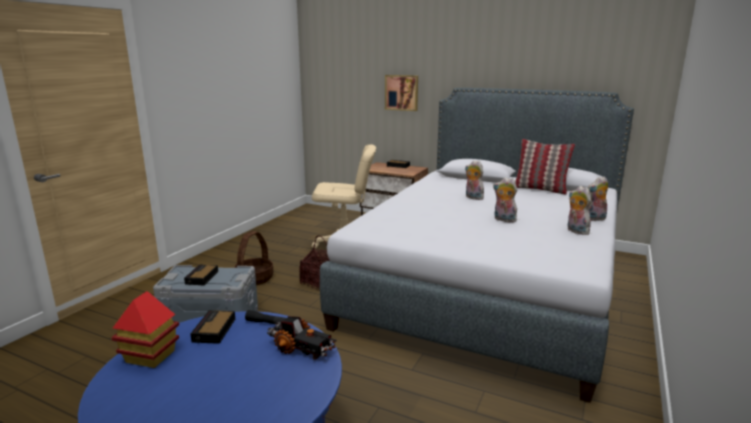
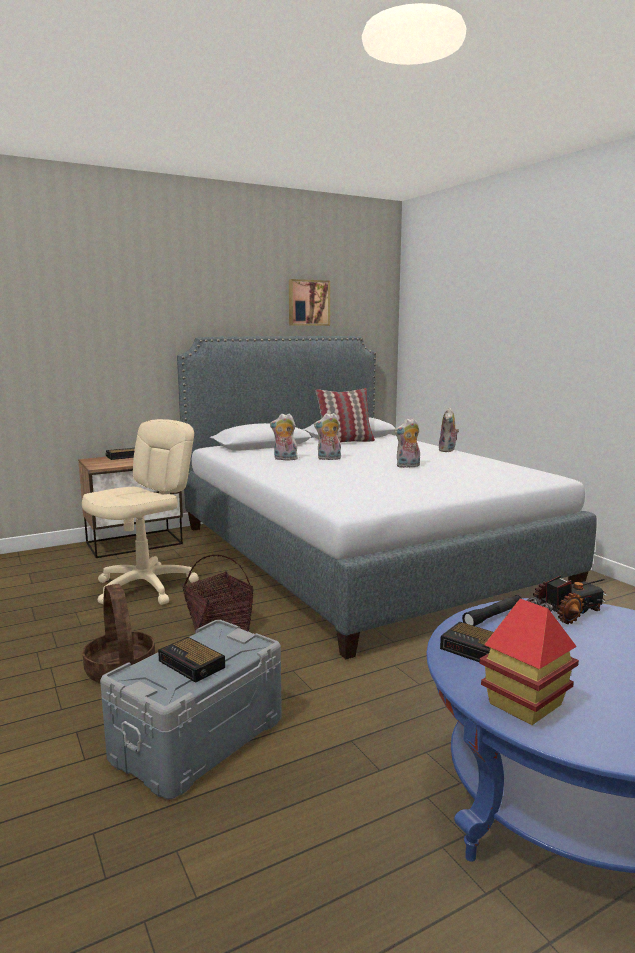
camera: 55 degrees left, 5 degrees down
picture [385,75,418,111] -> picture moved to [289,279,330,326]
plush toy [567,186,593,235] -> plush toy moved to [270,414,298,460]

